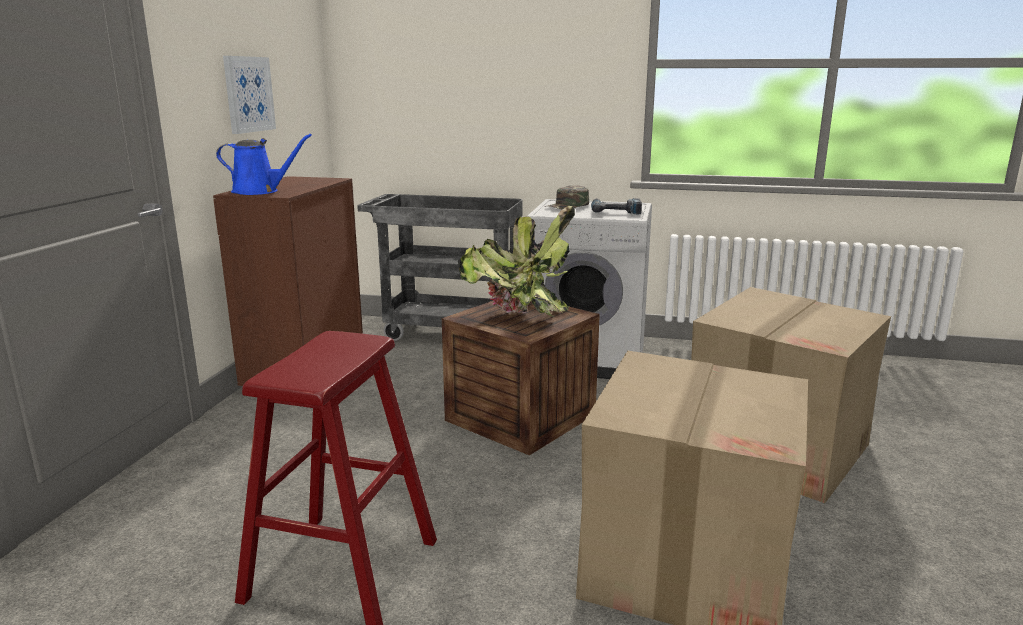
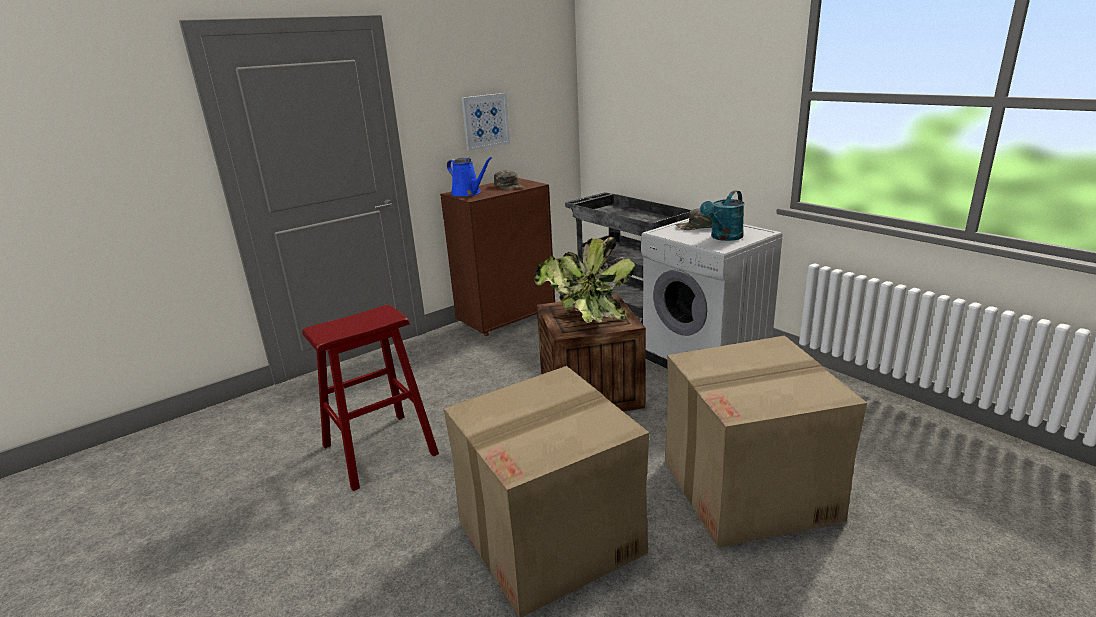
camera: 40 degrees right, 5 degrees up
power drill [591,198,642,214] -> turquoise watering can [700,190,745,241]
none -> green cap [494,170,524,190]

